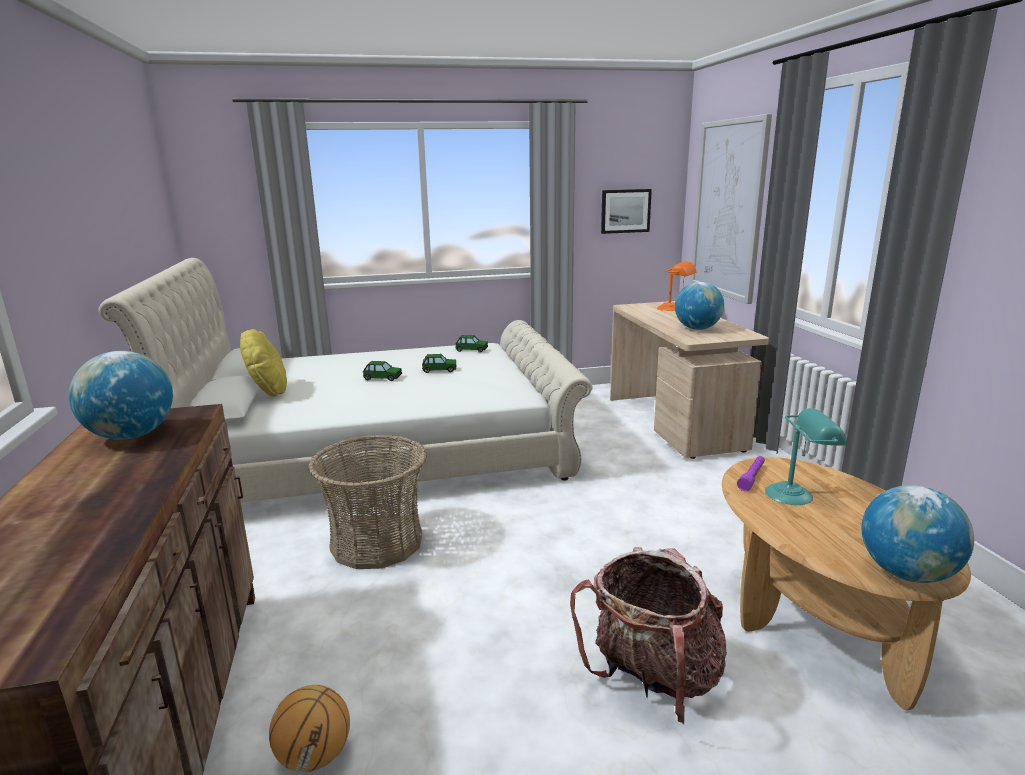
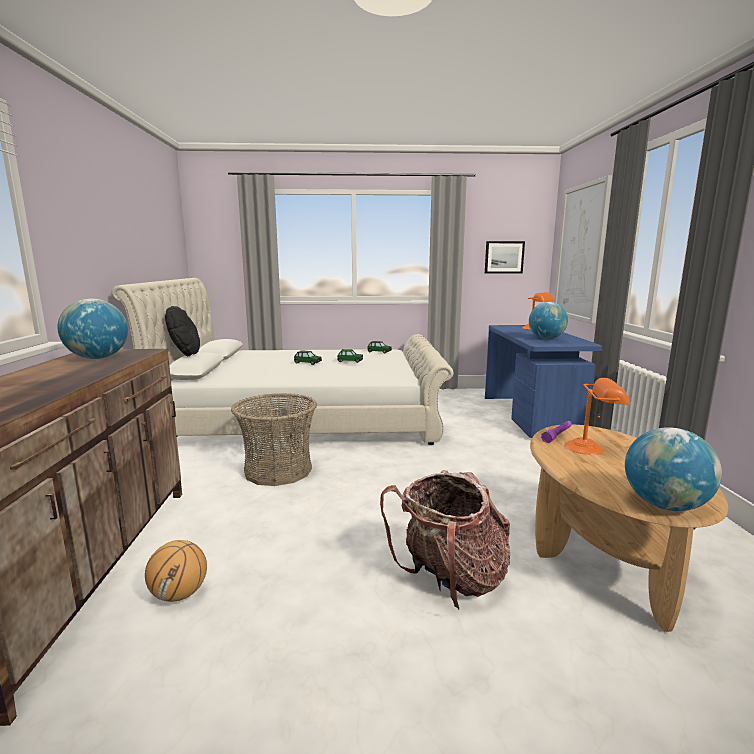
camera: 10 degrees right, 5 degrees down
yellow pillow [240,329,287,397] -> none
beige desk [610,301,769,459] -> blue desk [485,325,602,438]
turquoise table lamp [765,408,847,505] -> orange table lamp [564,378,630,455]
none -> black pillow [165,306,200,356]

